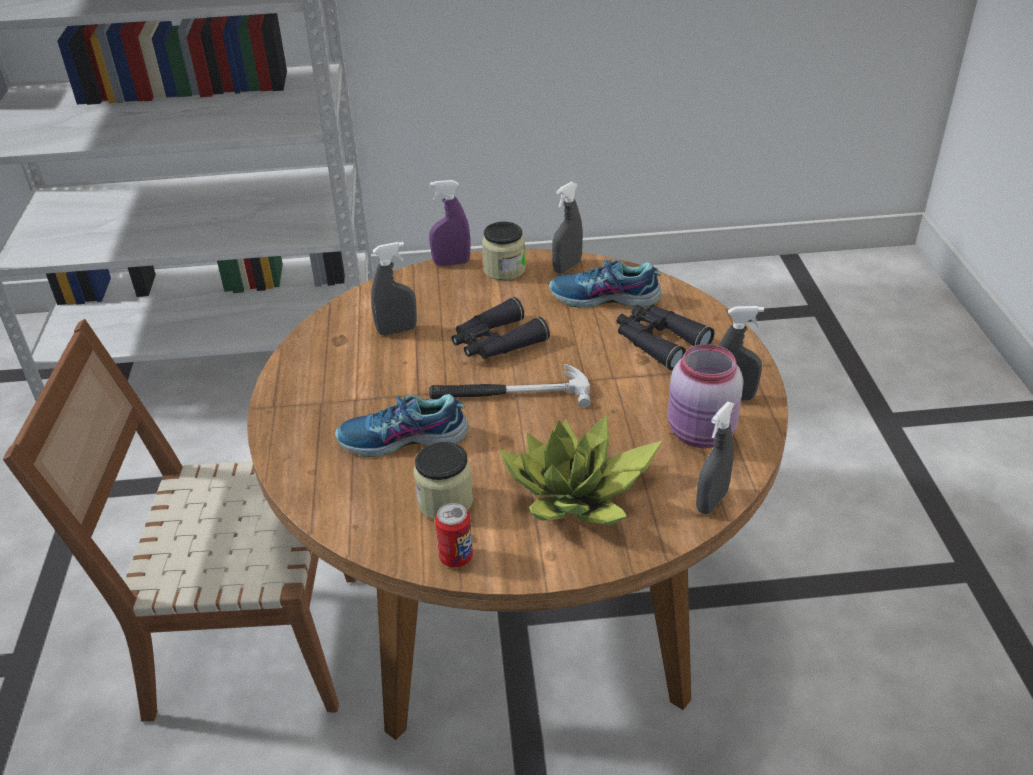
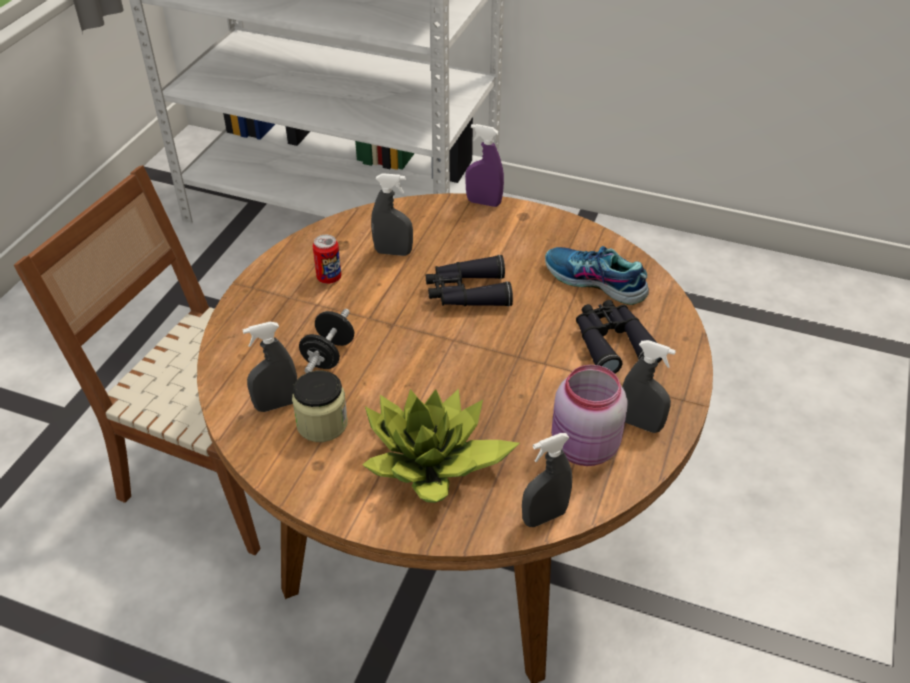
camera: 25 degrees right, 5 degrees up
shoe [335,394,469,457] -> black dumbbell [299,309,354,373]
hammer [429,364,591,408] -> none
can [435,503,473,568] -> can moved to [313,235,341,284]
jar [482,222,526,281] -> none
grey spray bottle [552,182,583,273] -> grey spray bottle moved to [243,322,297,412]

